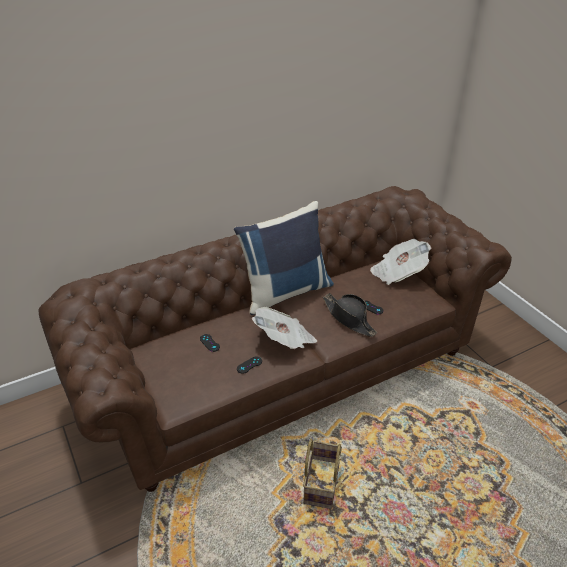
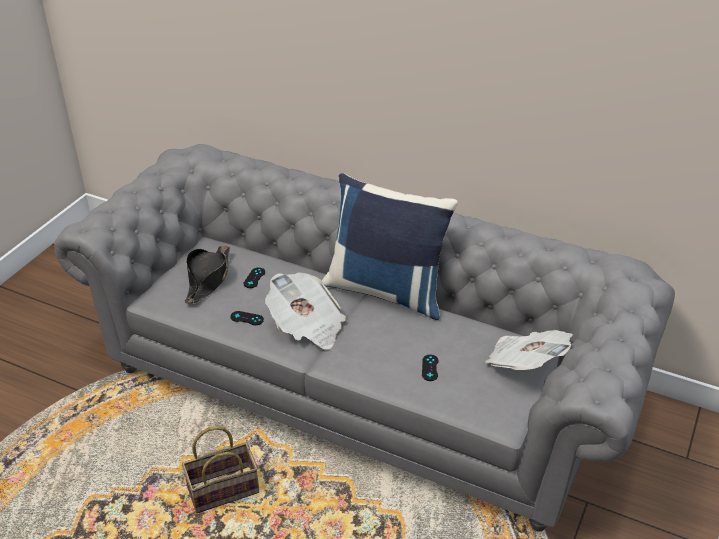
camera: 55 degrees right, 0 degrees up
brown sofa [38,186,512,492] -> grey sofa [54,144,675,531]
black hat [323,293,377,337] -> black hat moved to [184,246,230,304]

